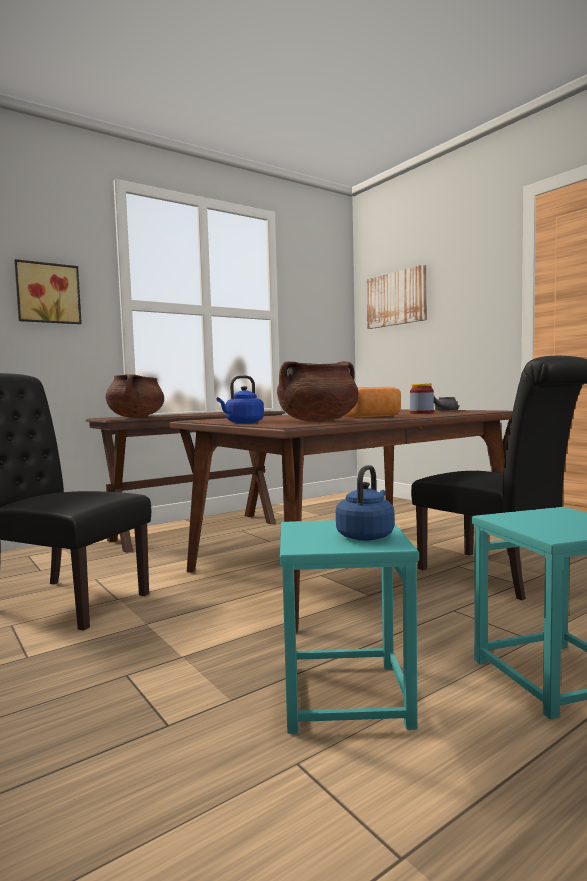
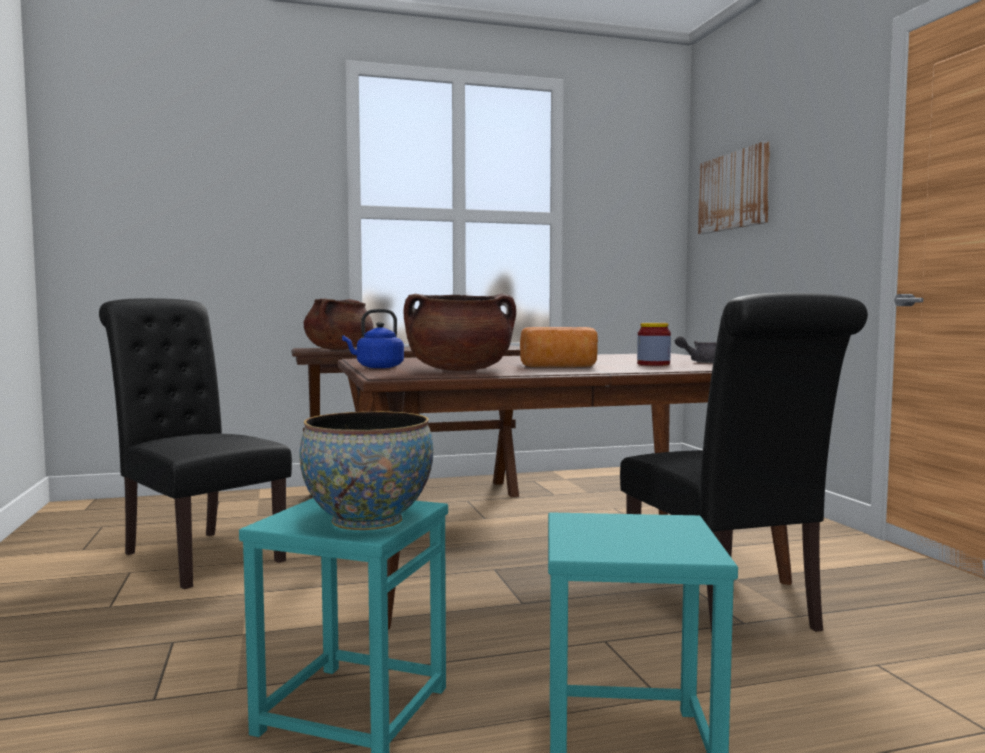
camera: 20 degrees right, 0 degrees up
picture [14,259,82,324] -> none
blue kettle [336,465,394,541] -> bowl [299,411,434,530]

